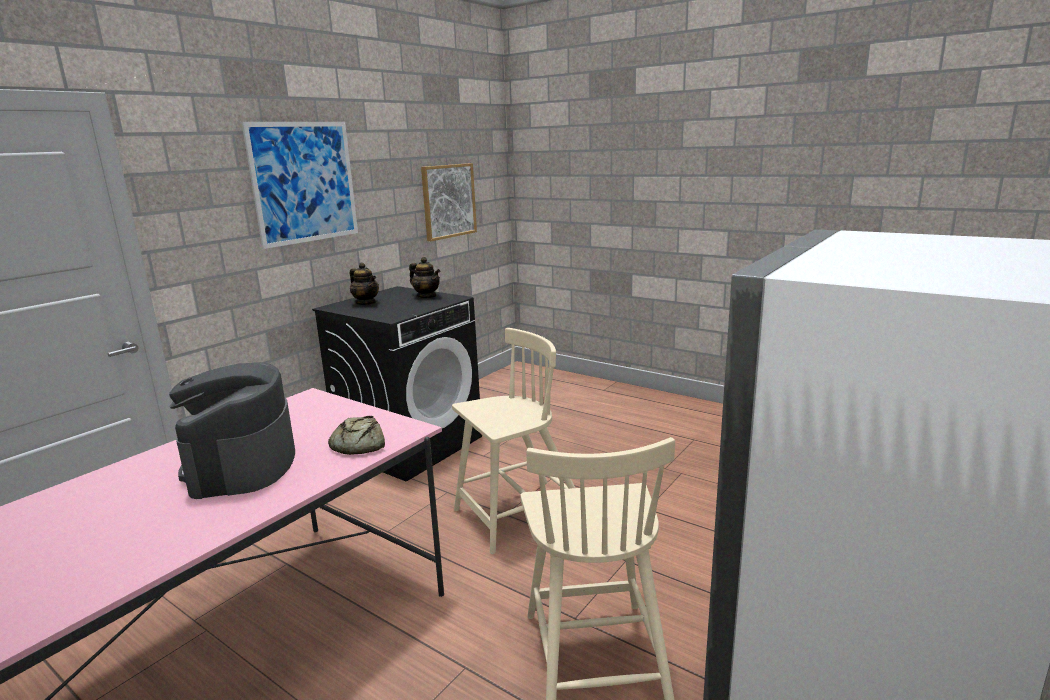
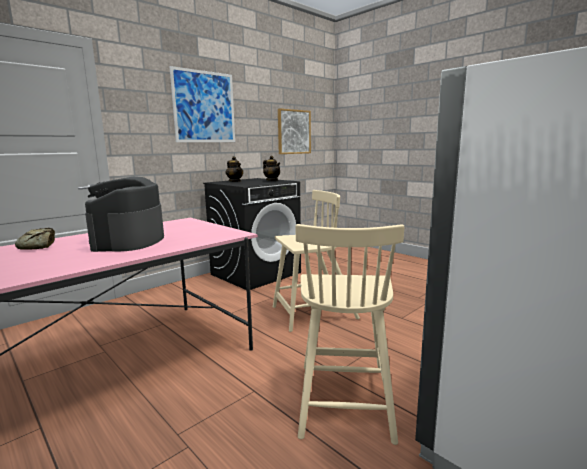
camera: 10 degrees right, 5 degrees down
bread [328,416,385,455] -> bread moved to [15,228,55,250]

